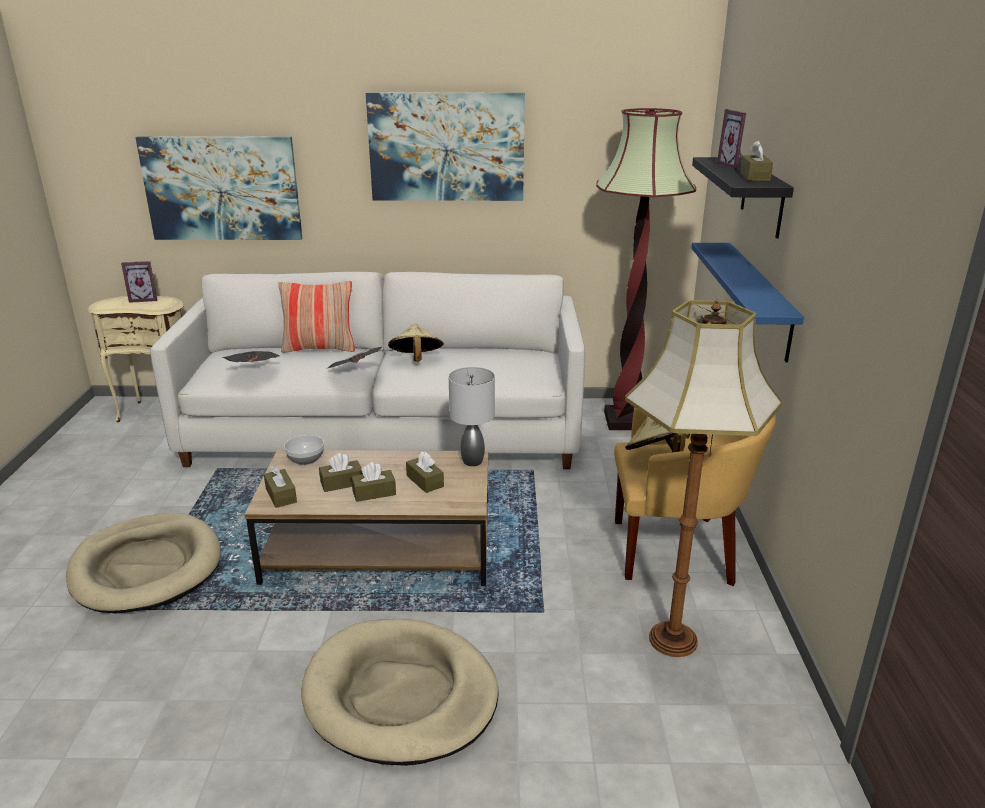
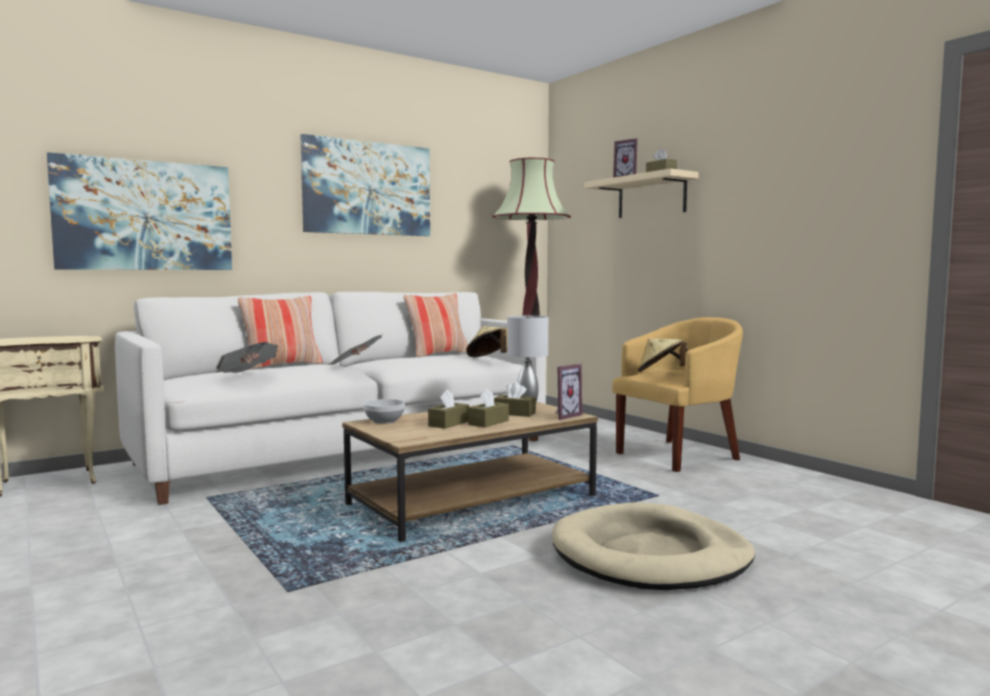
camera: 35 degrees left, 20 degrees down
beige dog bed [66,513,221,614] -> none
picture frame [121,261,157,303] -> picture frame moved to [555,364,583,420]
brown tissue box [264,466,297,508] -> none
beige hat [388,324,444,362] -> beige hat moved to [466,326,507,357]
floor lamp [625,298,782,657] -> none
blue shelf [691,243,804,363] -> none
black shelf [692,157,794,238] -> beige shelf [584,168,699,218]
none -> pillow [404,293,468,357]

